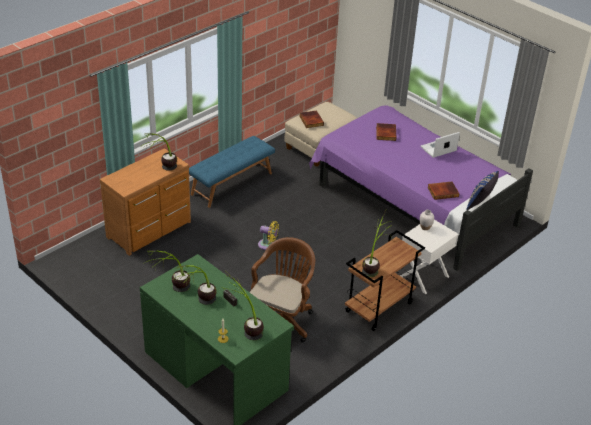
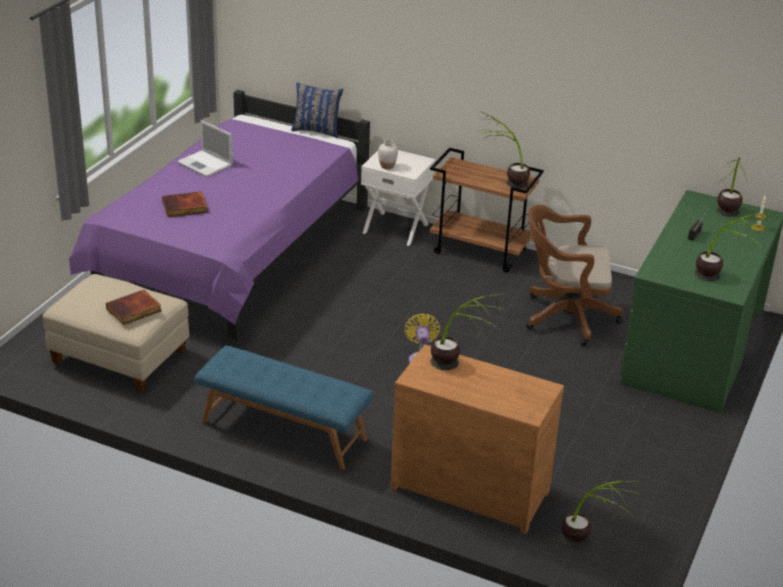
camera: 110 degrees left, 5 degrees down
potted plant [174,265,217,305] -> potted plant moved to [560,480,640,548]
book [427,182,459,200] -> none

